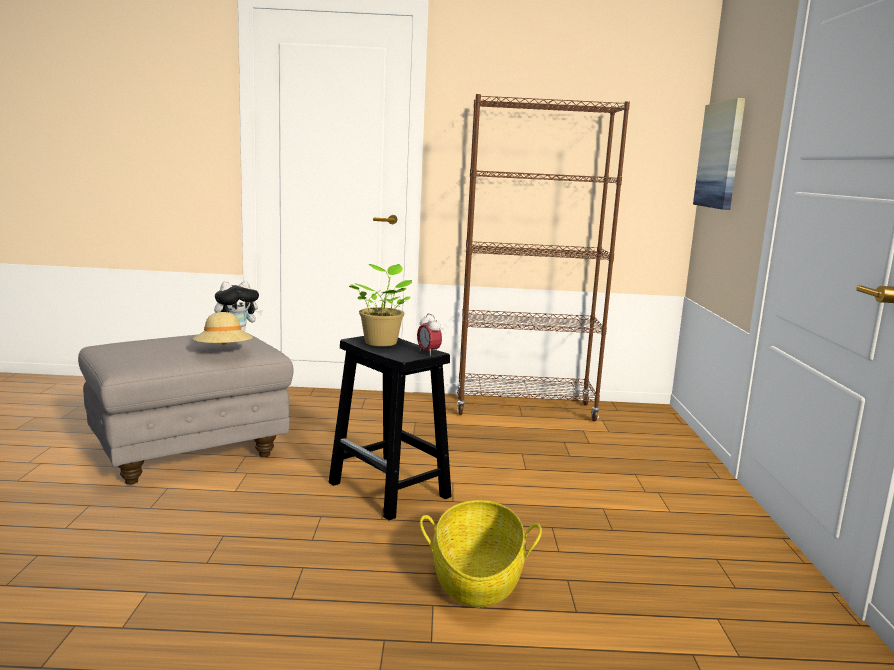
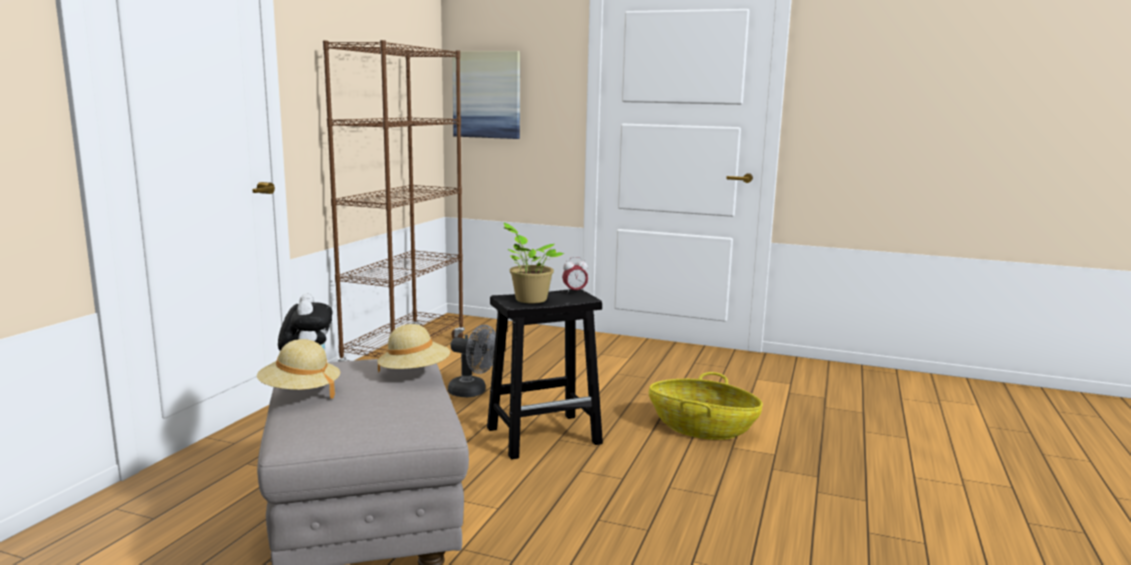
camera: 70 degrees left, 0 degrees up
none -> beige hat [257,339,341,398]
none -> grey fan [448,325,496,397]

